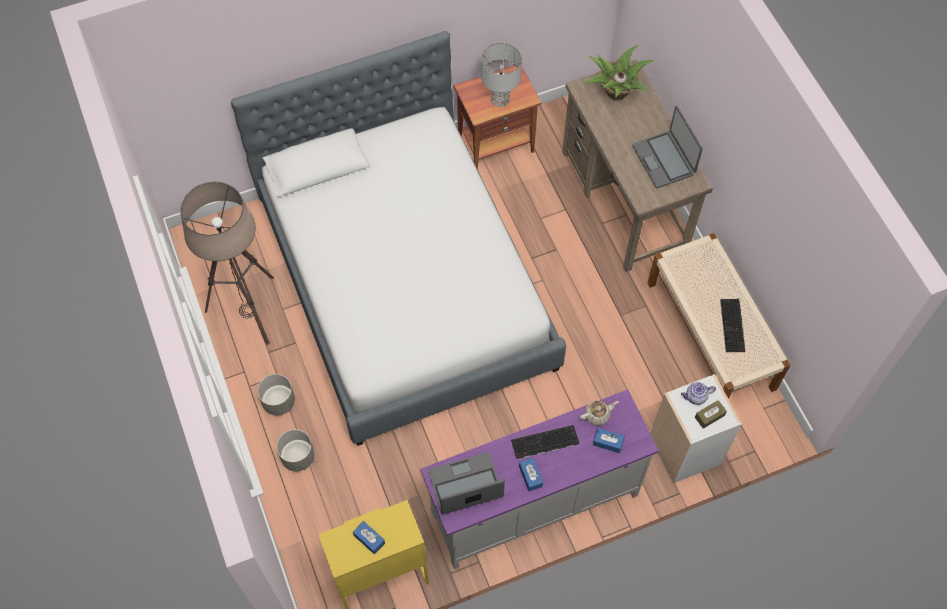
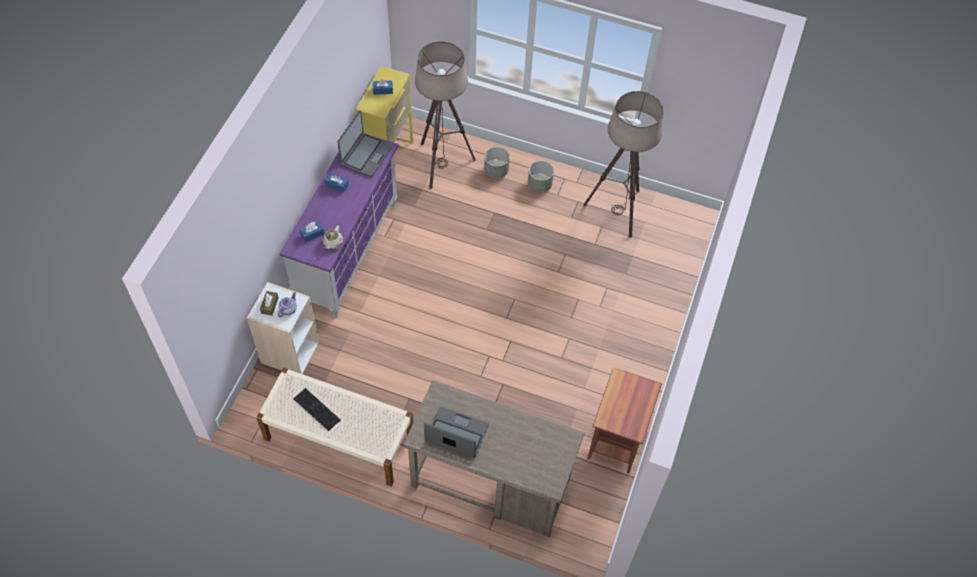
camera: 130 degrees right, 5 degrees down
bed [231,31,566,446] -> none
white table lamp [481,43,522,107] -> none
keyboard [511,425,580,459] -> none
potted plant [584,45,653,101] -> none
none -> floor lamp [415,42,476,189]

